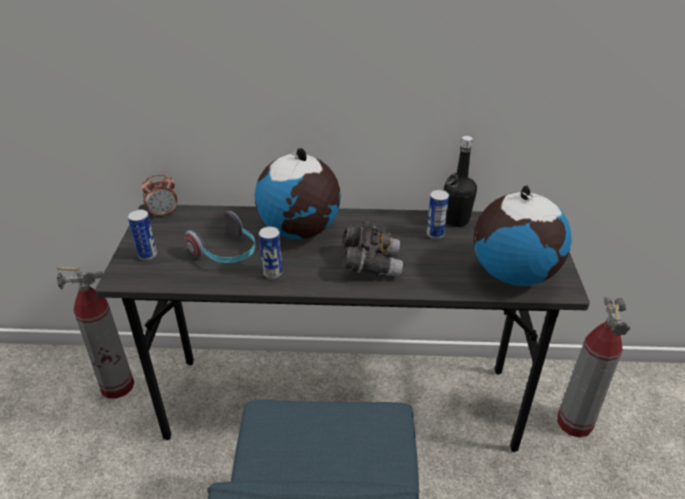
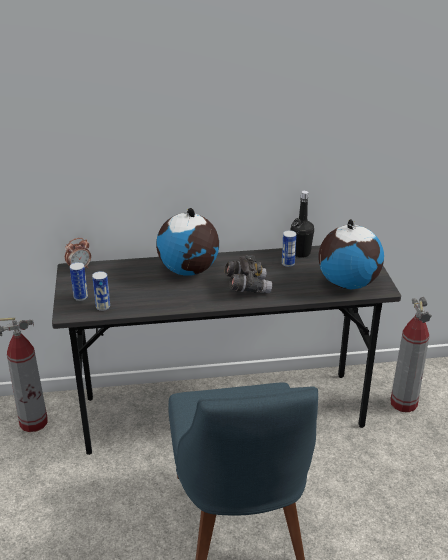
camera: 10 degrees left, 5 degrees down
headphones [185,211,256,263] -> none
can [259,226,283,279] -> can moved to [92,271,110,311]

